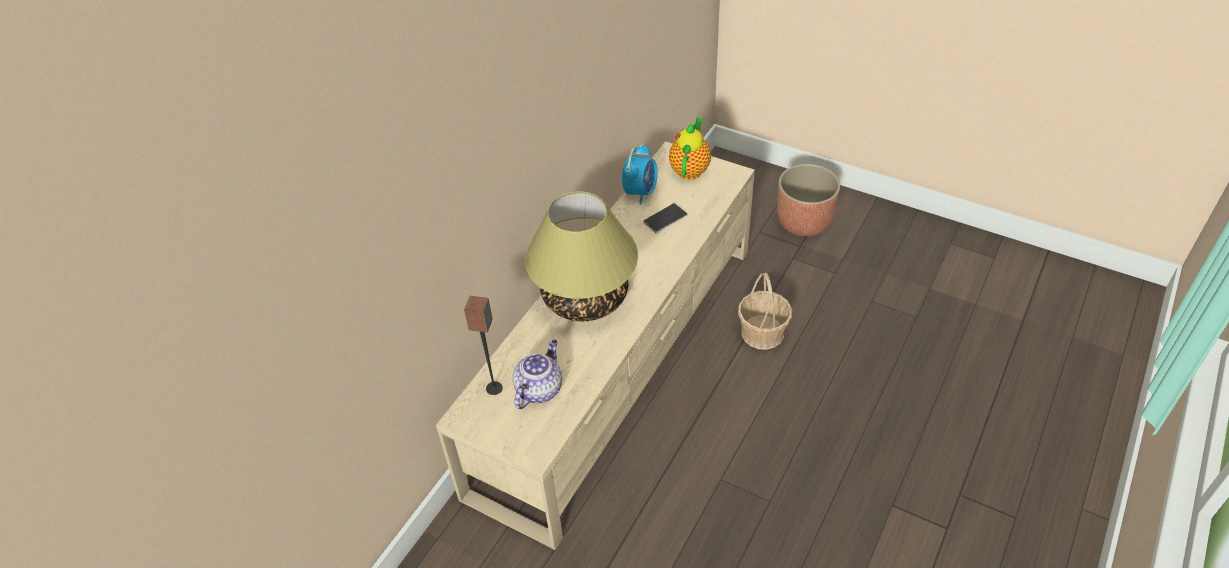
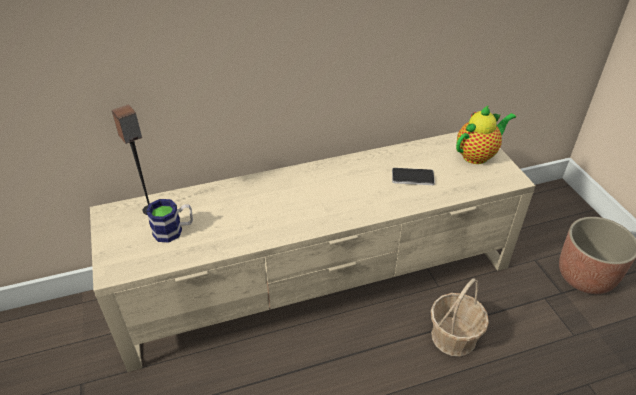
camera: 40 degrees right, 5 degrees down
teapot [512,339,562,409] -> mug [146,199,193,243]
table lamp [525,192,638,322] -> none
alarm clock [622,144,658,205] -> none

